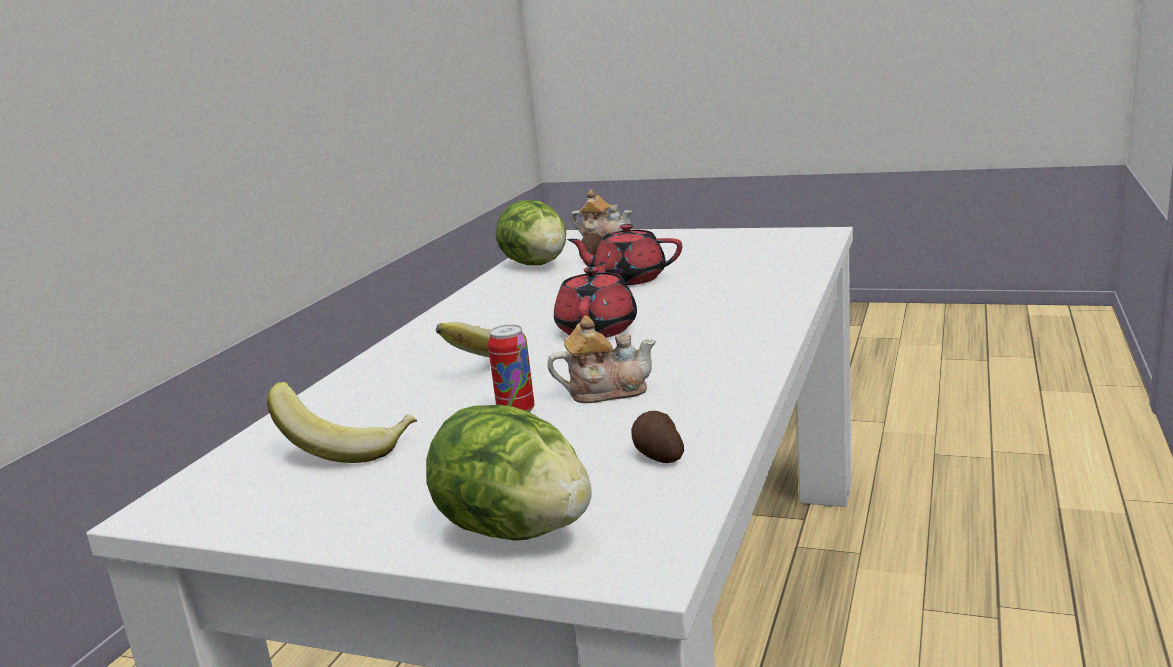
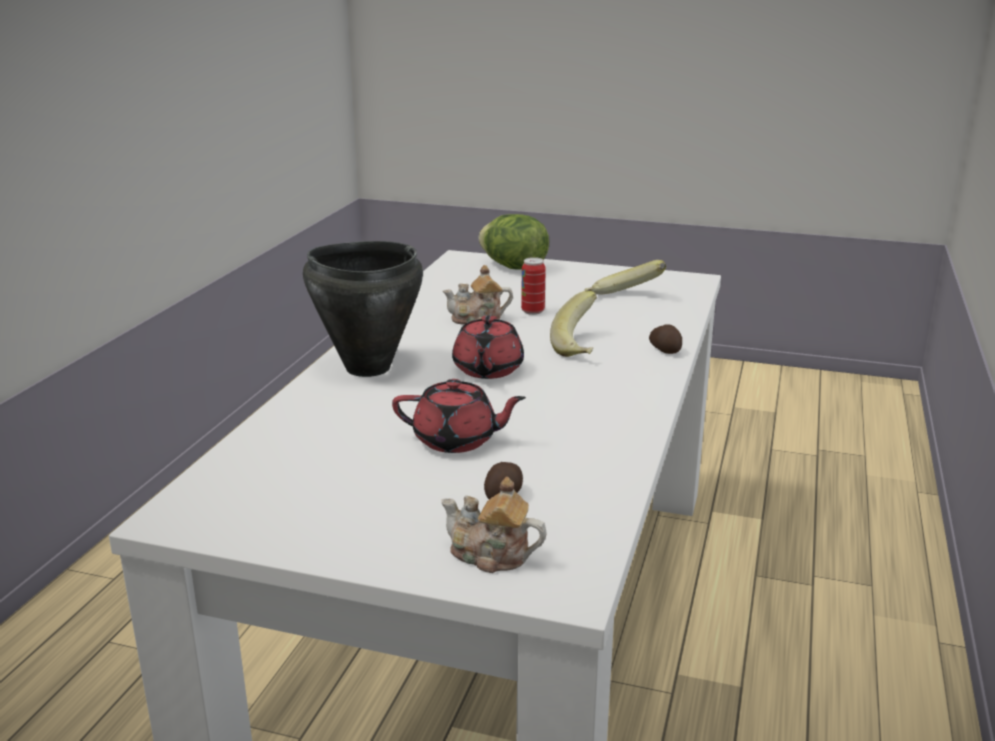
camera: 175 degrees right, 5 degrees up
lettuce [496,200,566,265] -> none
potato [631,411,684,463] -> potato moved to [649,324,682,354]
none -> black cooking pot [303,241,423,377]

